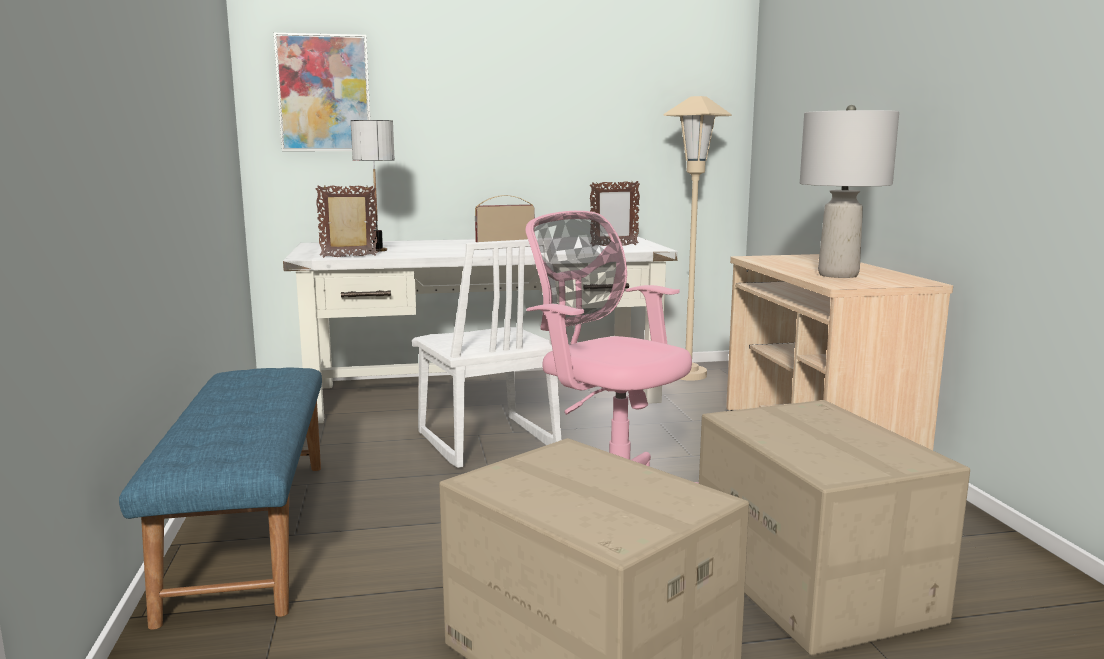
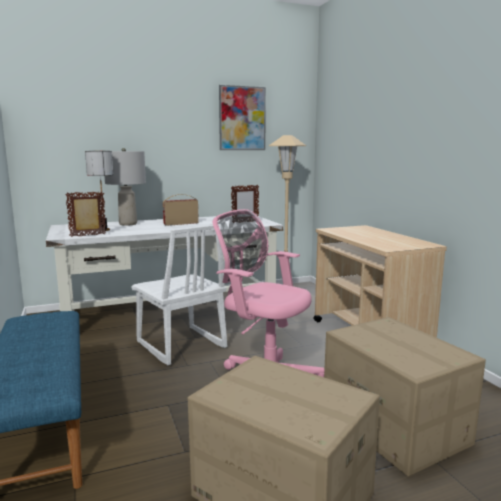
camera: 10 degrees left, 0 degrees up
picture [274,33,370,151] -> picture moved to [219,85,266,150]
grey table lamp [800,105,899,278] -> grey table lamp moved to [105,148,146,226]

